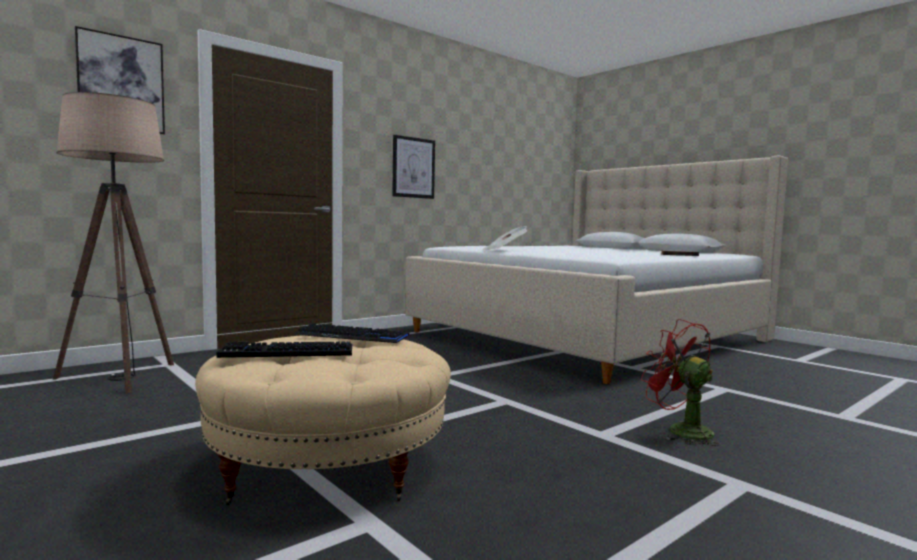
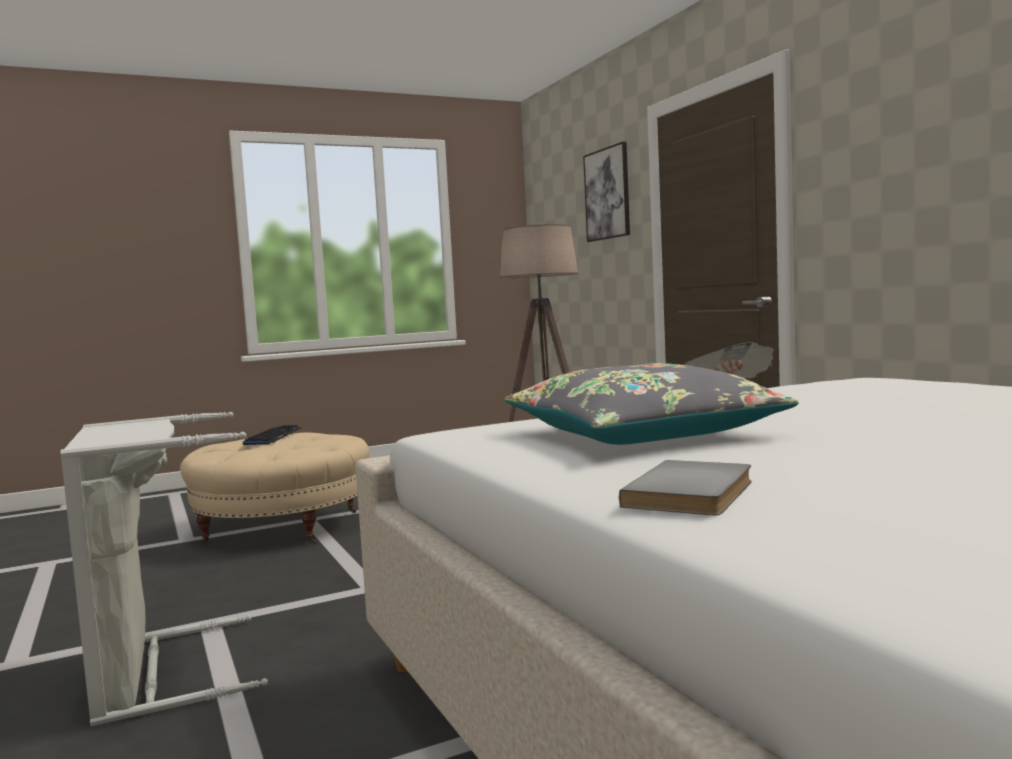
camera: 105 degrees right, 0 degrees up
keyboard [293,324,409,343] -> none
picture [392,135,435,199] -> none
red fan [641,319,719,446] -> grey laundry basket [61,412,268,726]
none -> grey pillow [504,363,799,445]

